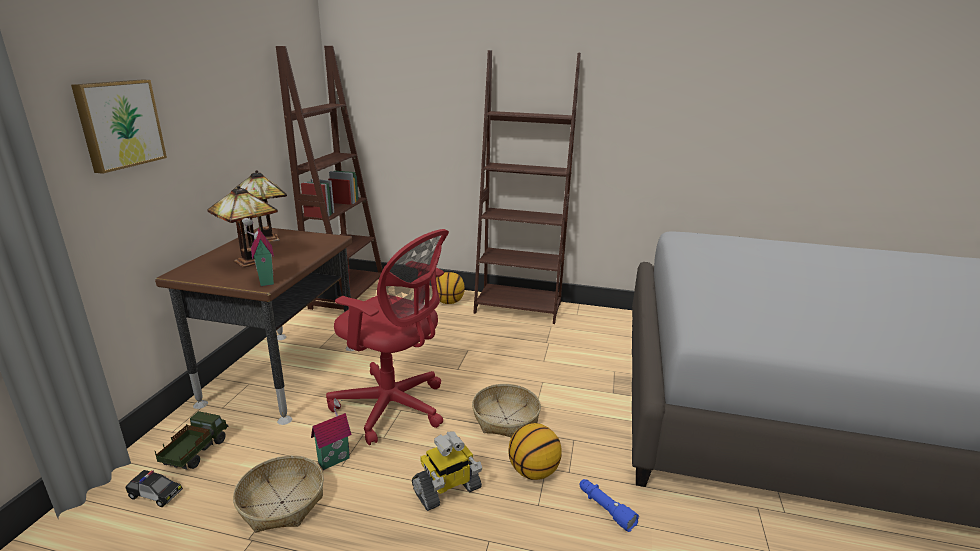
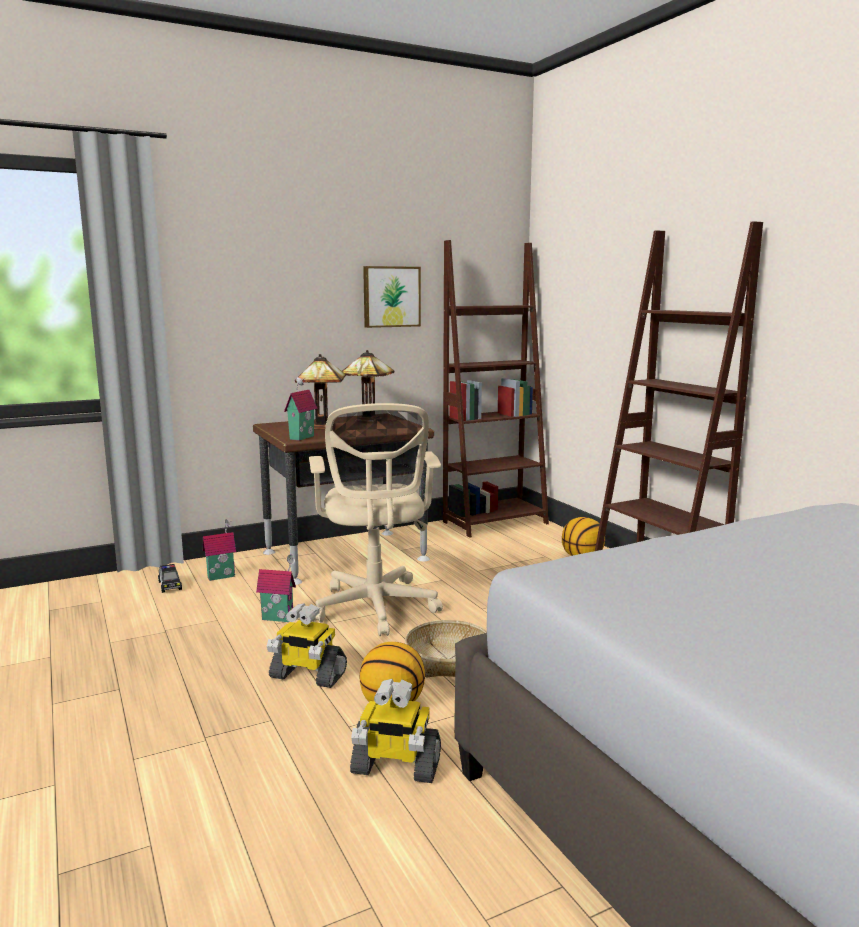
camera: 50 degrees right, 10 degrees down
picture [71,79,167,174] -> picture moved to [363,266,421,328]
toy truck [155,411,229,469] -> toy house [203,519,236,581]
basket [233,455,324,533] -> none
red office chair [326,229,449,445] -> beige office chair [309,403,443,636]
blue flashlight [579,479,639,532] -> toy robot [350,679,441,783]

